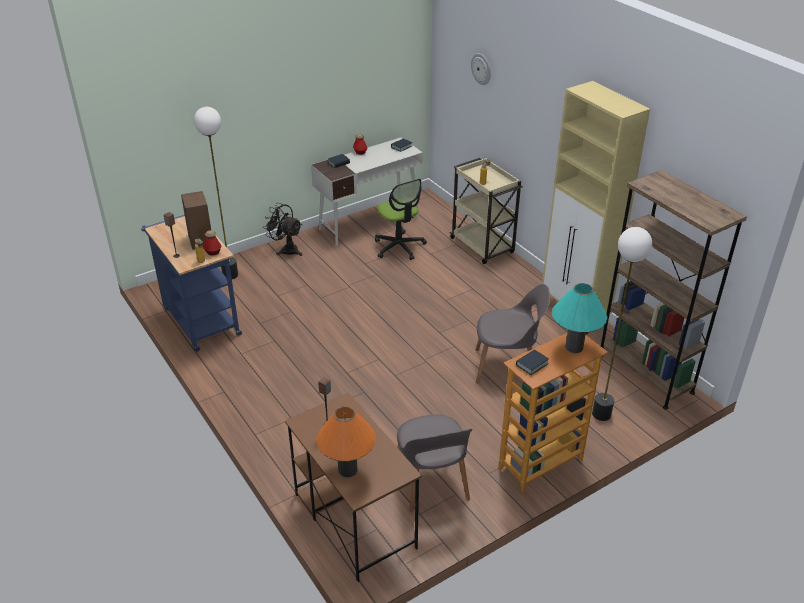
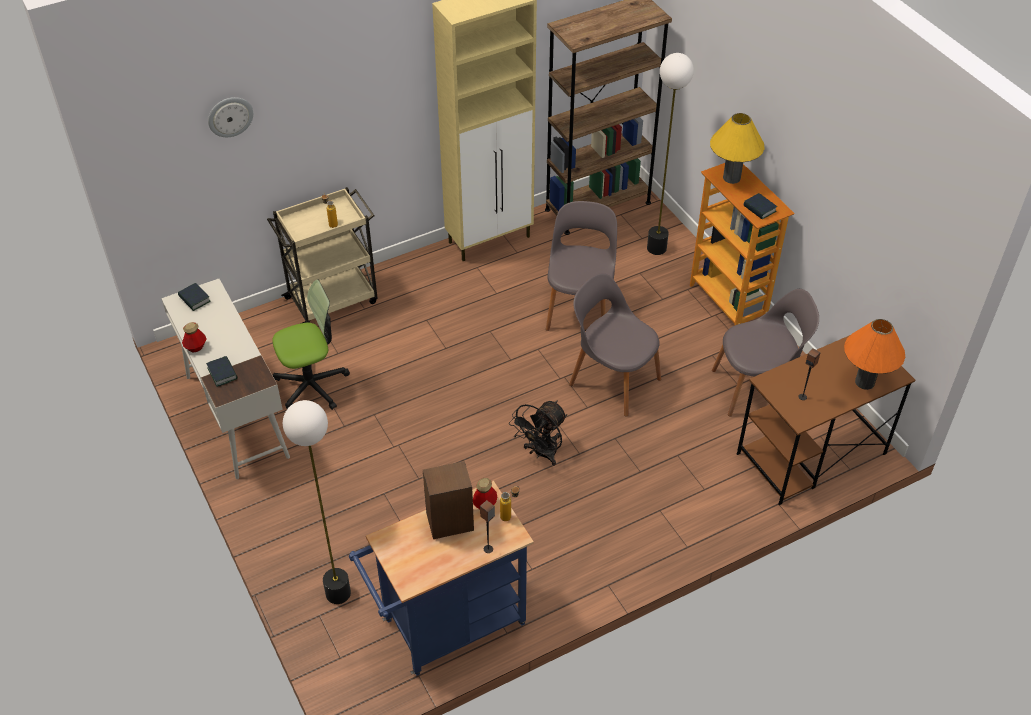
camera: 85 degrees left, 10 degrees up
black fan [263,203,302,256] -> black fan moved to [509,401,567,466]
turquoise table lamp [552,283,607,353] -> yellow table lamp [710,113,765,184]
none -> grey chair [569,273,661,417]

